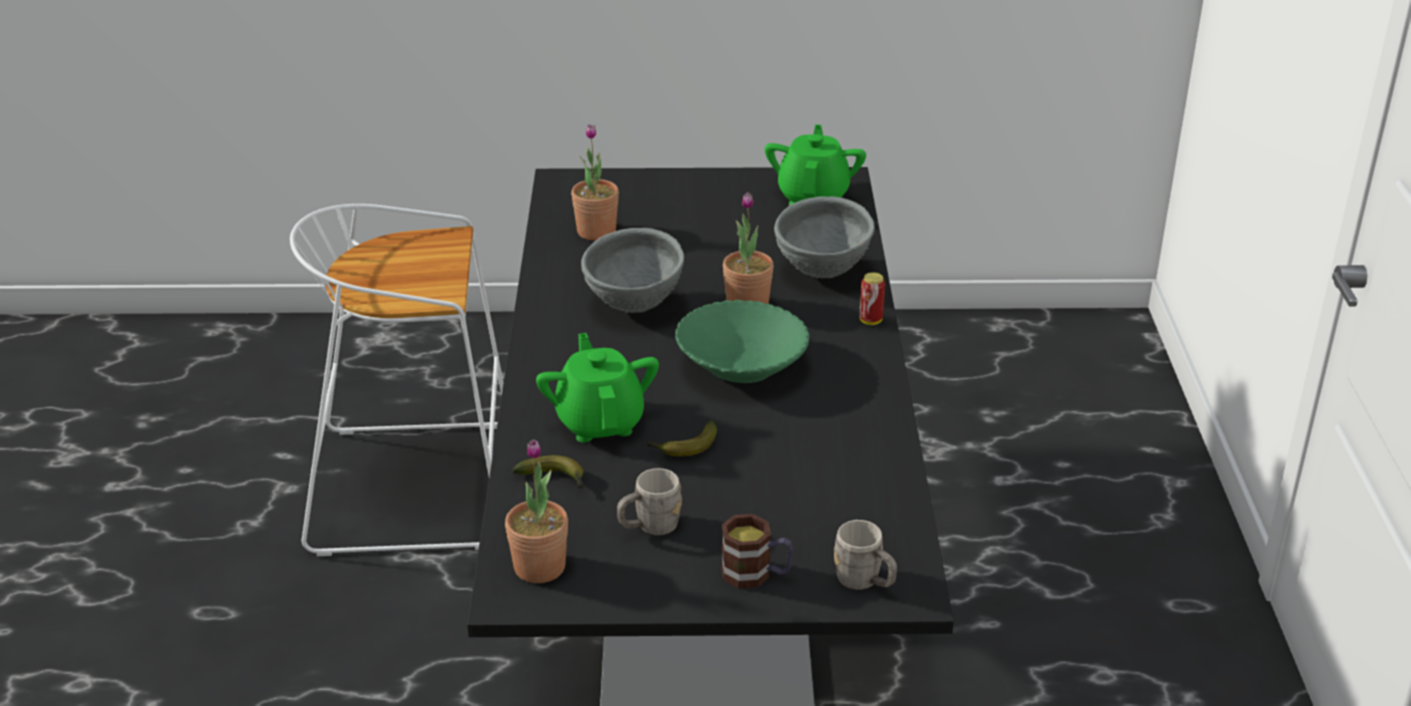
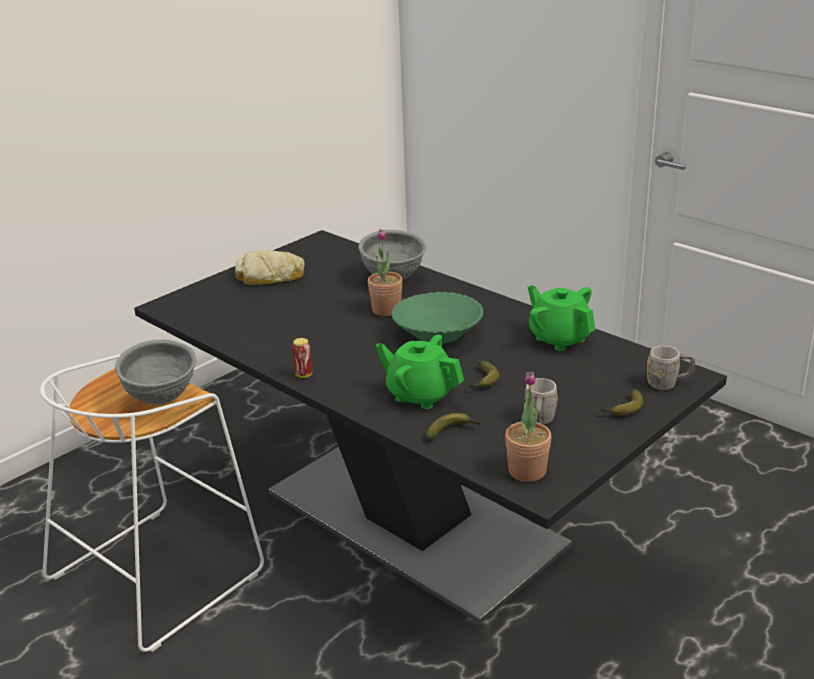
camera: 45 degrees left, 5 degrees down
potted plant [571,124,619,241] -> none
grey bowl [581,228,684,313] -> grey bowl moved to [115,339,196,405]
mug [721,514,793,589] -> banana [600,388,643,415]
green teapot [765,125,866,205] -> green teapot moved to [528,285,595,351]
can [859,272,885,325] -> can moved to [292,338,312,378]
none -> bread [235,250,305,285]

